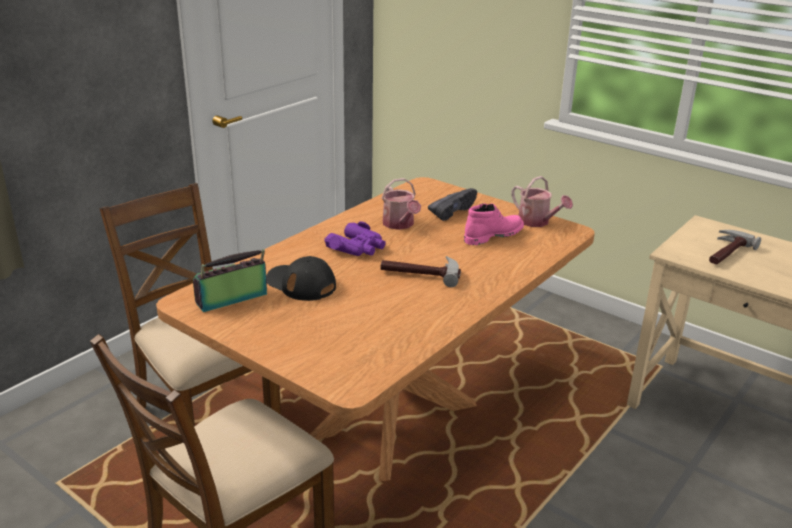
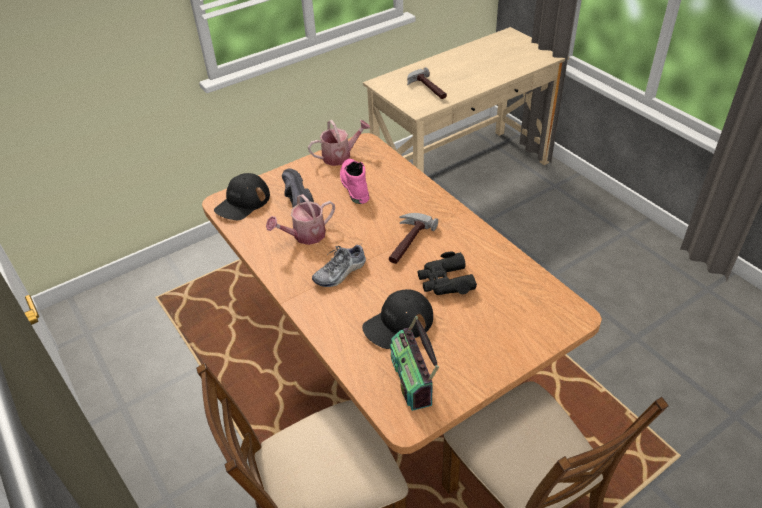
camera: 70 degrees left, 15 degrees up
purple binoculars [324,221,386,256] -> shoe [312,245,366,287]
watering can [382,178,421,230] -> watering can turned 150 degrees clockwise [266,194,335,245]
none -> black cap [214,173,270,220]
none -> black binoculars [418,252,477,295]

